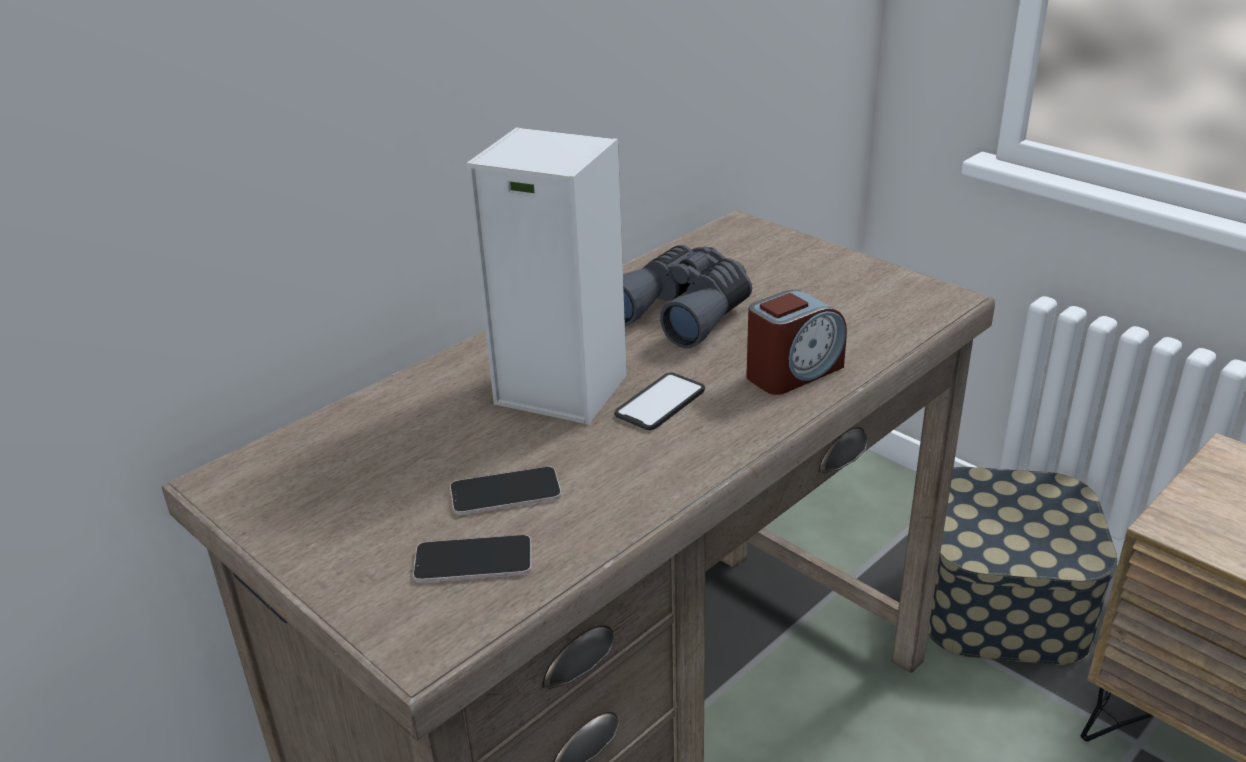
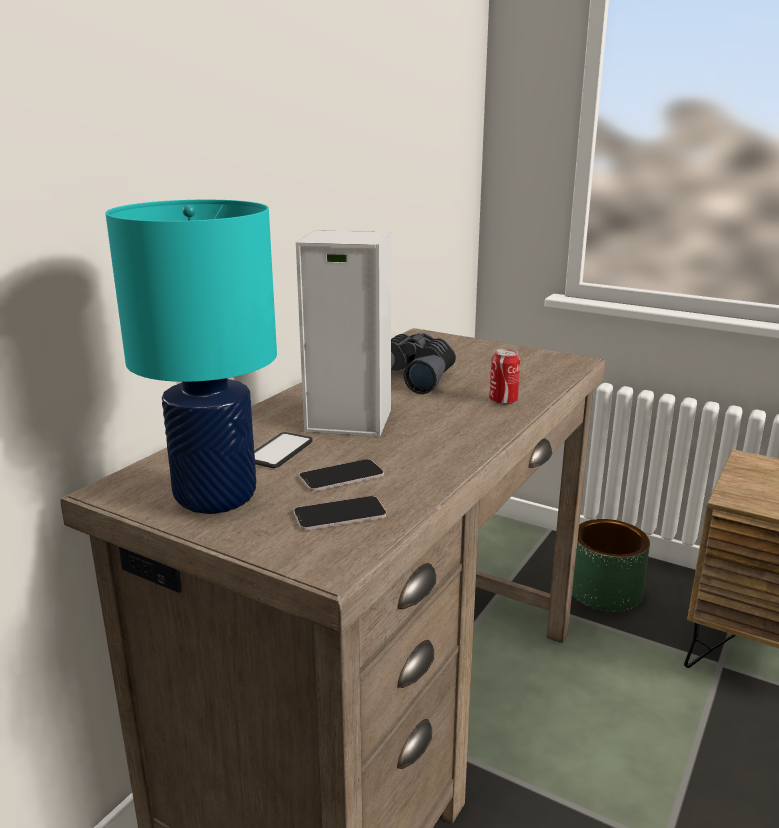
camera: 15 degrees left, 10 degrees down
phone [614,373,705,430] -> phone moved to [254,432,313,468]
alarm clock [746,289,847,395] -> can [489,349,520,405]
storage box [928,467,1117,665] -> green planter [572,519,650,612]
none -> turquoise table lamp [105,200,277,514]

